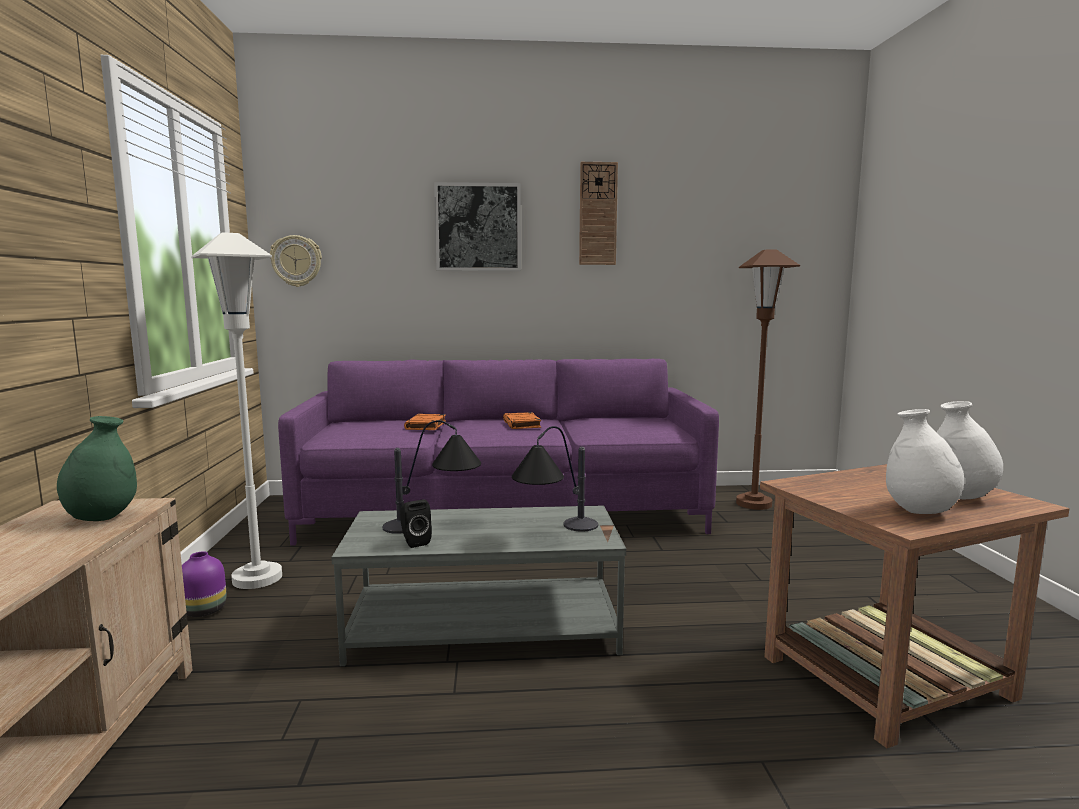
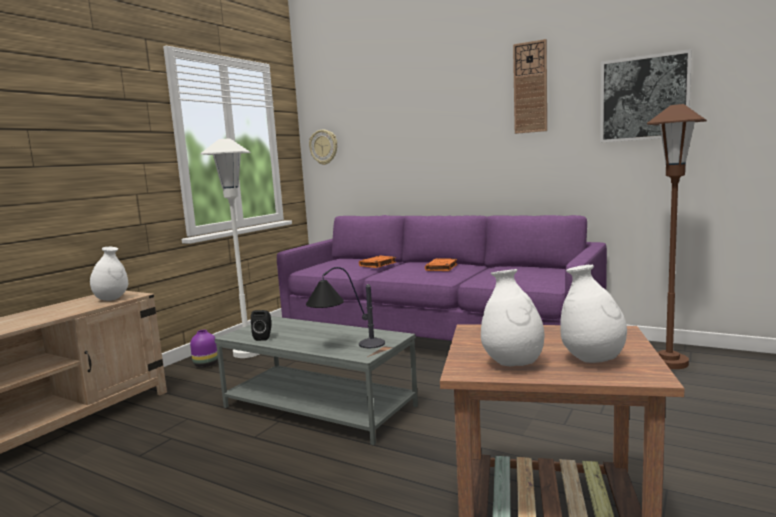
camera: 35 degrees right, 0 degrees up
green vase [57,416,137,521] -> white vase [90,247,129,301]
table lamp [383,420,481,534] -> none
picture [434,182,521,271] -> picture moved to [600,49,692,142]

